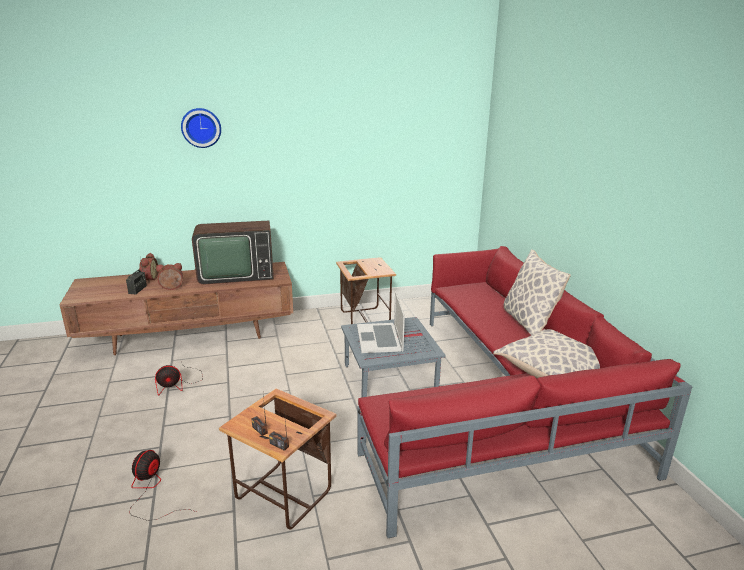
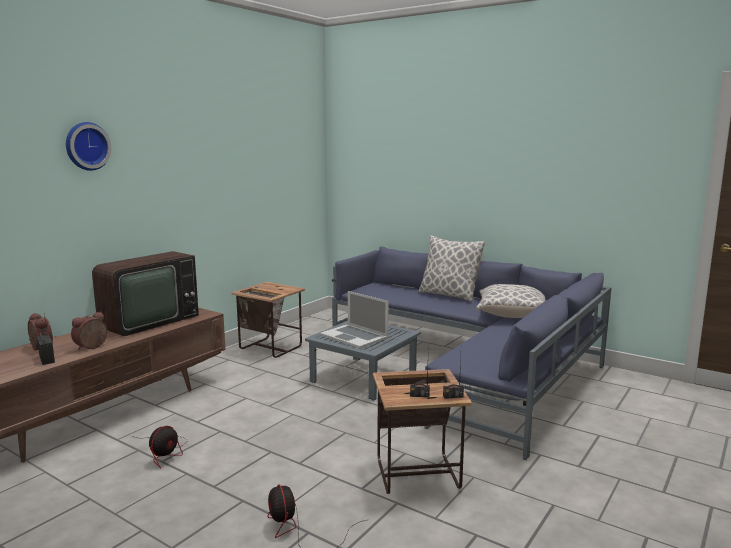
camera: 40 degrees left, 10 degrees down
red sofa [341,246,693,538] -> blue sofa [305,246,612,460]

